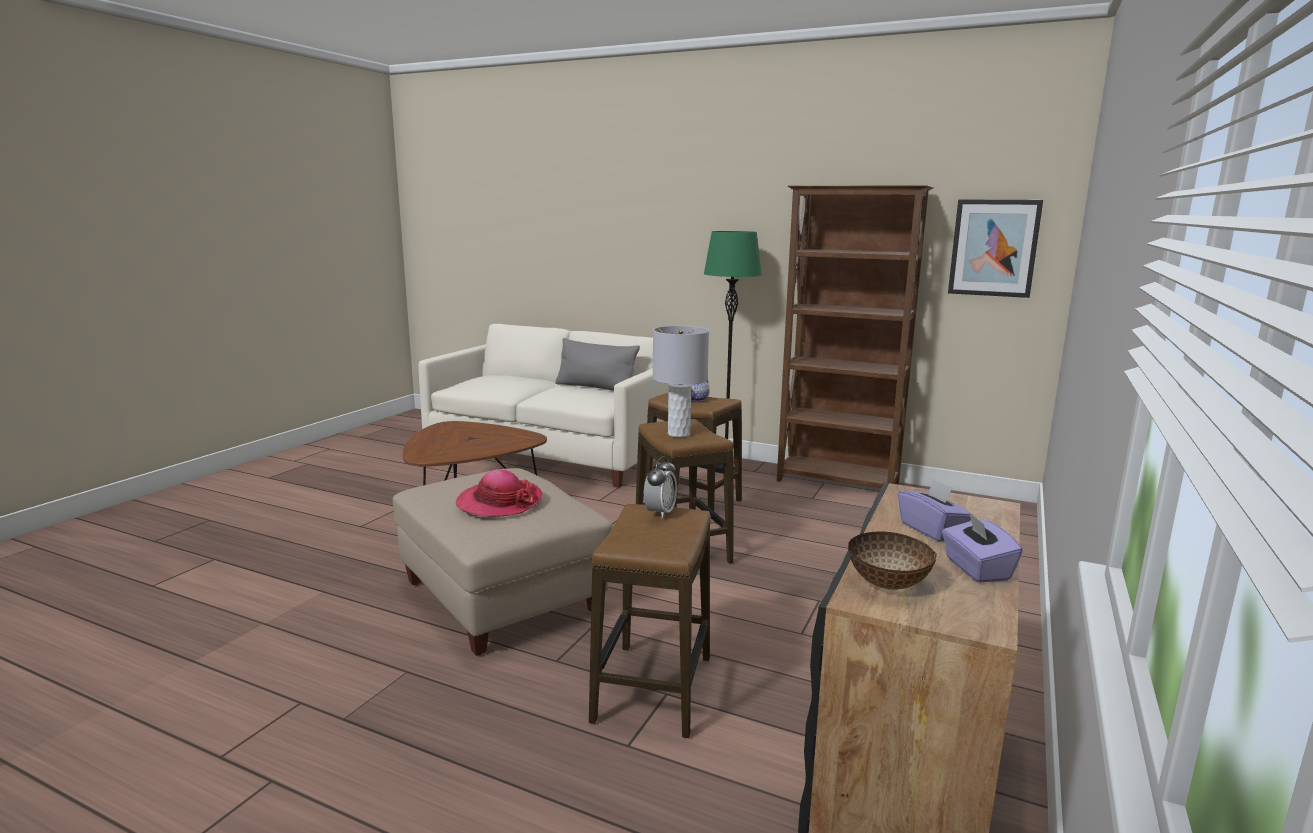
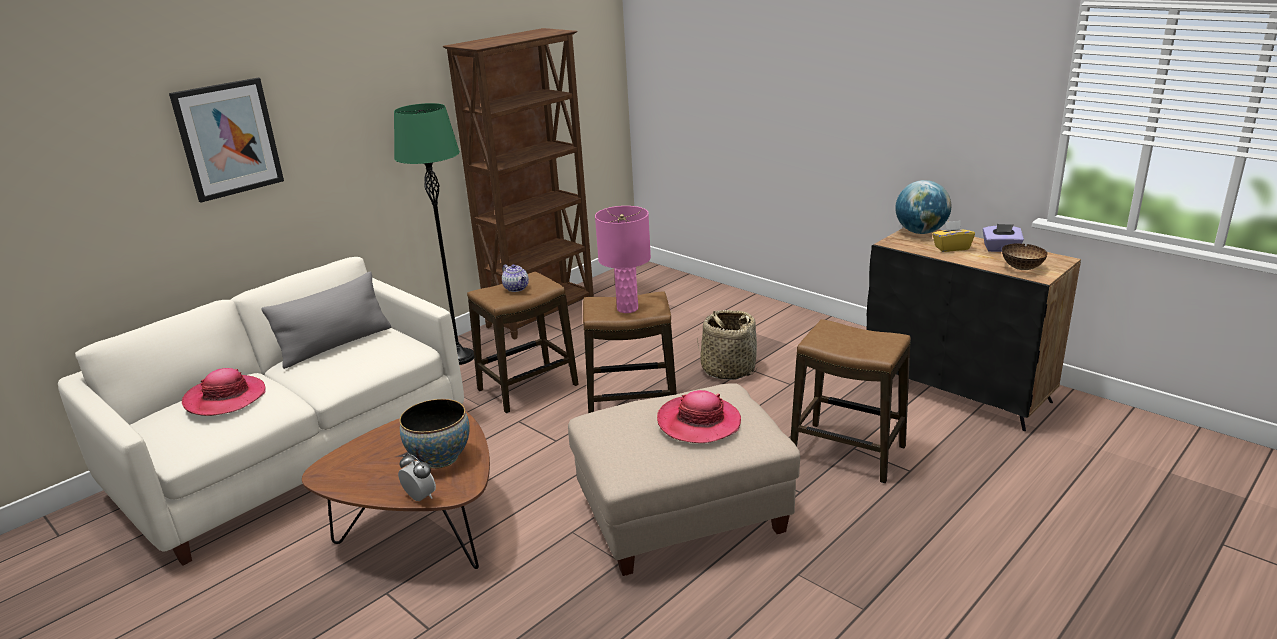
camera: 70 degrees left, 10 degrees up
alarm clock [644,457,677,519] -> alarm clock moved to [398,453,436,501]
grey table lamp [653,326,709,437] -> pink table lamp [595,206,651,313]
purple tissue box [898,478,973,542] -> yellow tissue box [932,220,975,252]
picture [948,199,1043,298] -> picture moved to [169,78,284,202]
none -> hat [182,368,266,416]
none -> bowl [399,399,470,469]
none -> basket [697,310,759,380]
none -> globe [895,180,951,234]

